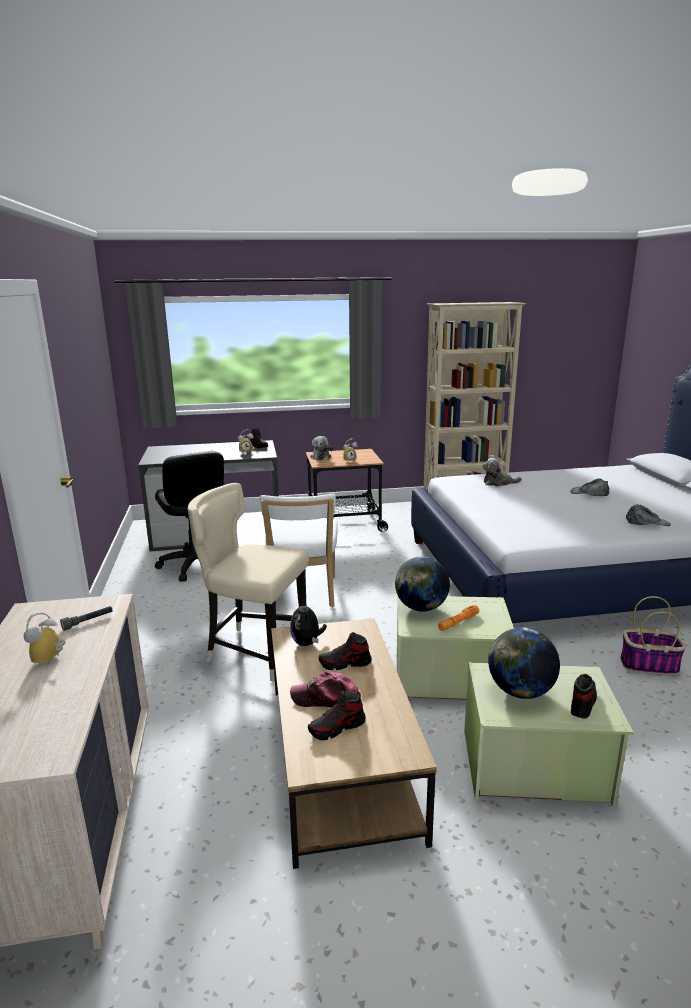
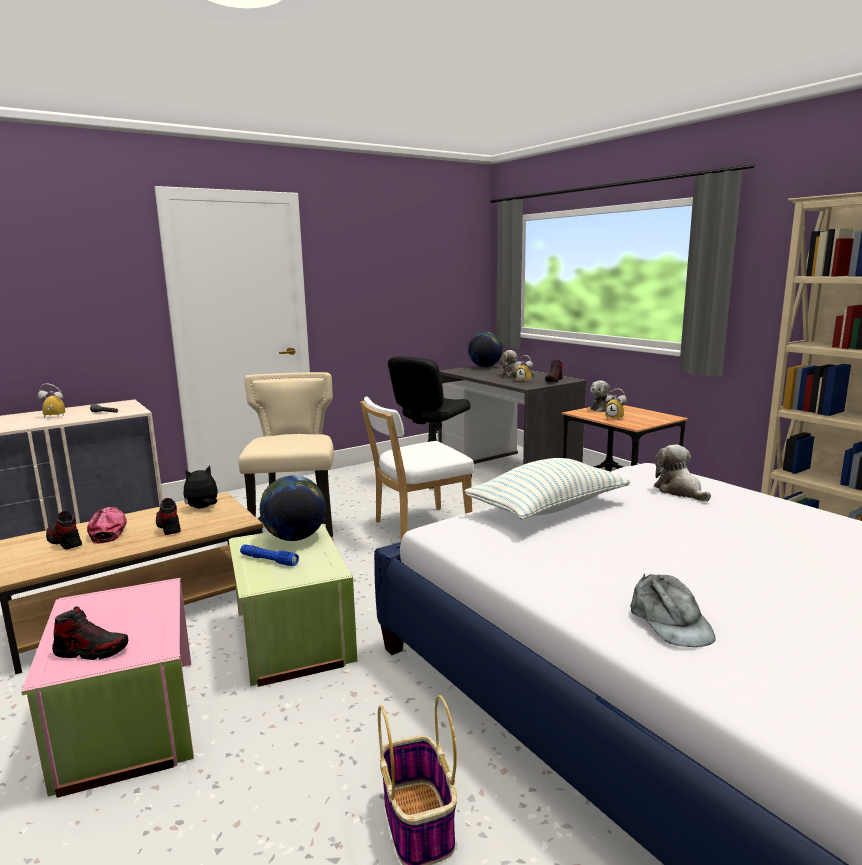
camera: 65 degrees right, 5 degrees down
orange flashlight [438,605,479,631] -> blue flashlight [240,544,299,566]
green storage box [464,662,633,807] -> pink storage box [21,578,194,798]
globe [488,627,560,699] -> globe moved to [468,332,503,367]
grey cap [571,478,610,496] -> none
none -> pillow [464,458,630,520]
none -> plush toy [500,350,535,377]

